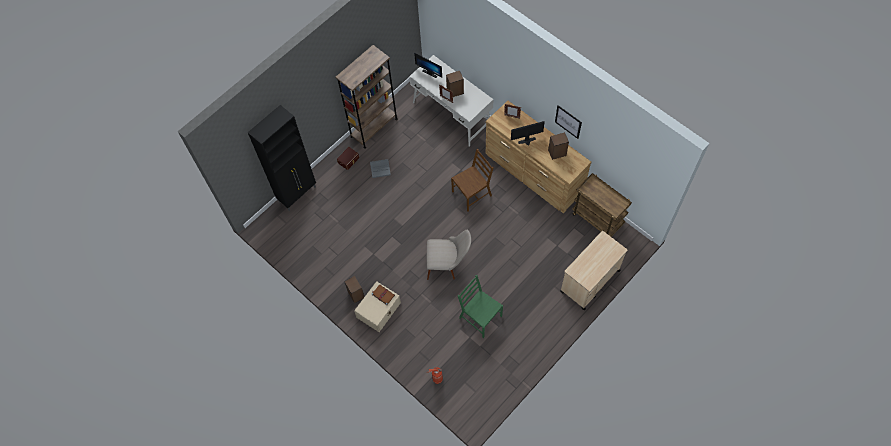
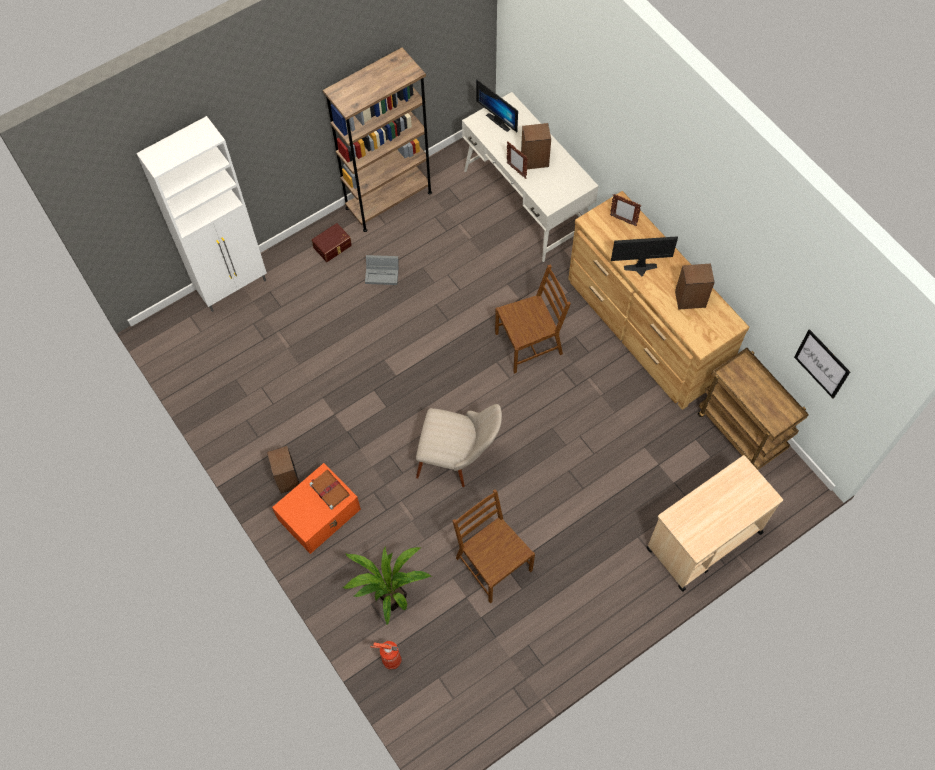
camera: 10 degrees right, 0 degrees up
black cabinet [248,105,316,211] -> white cabinet [136,116,267,312]
beige storage box [354,281,401,332] -> orange storage box [272,463,361,554]
green chair [458,275,503,338] -> brown chair [453,489,535,603]
picture [555,105,582,139] -> picture moved to [794,329,850,398]
none -> potted plant [342,545,432,626]

